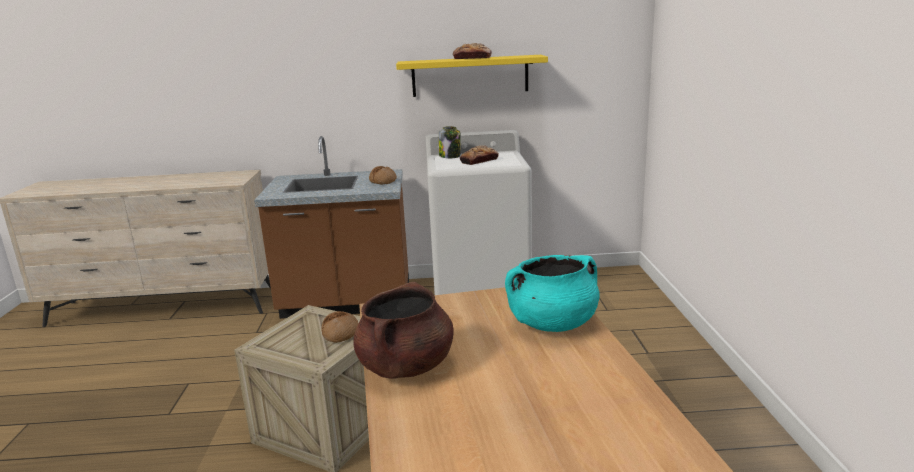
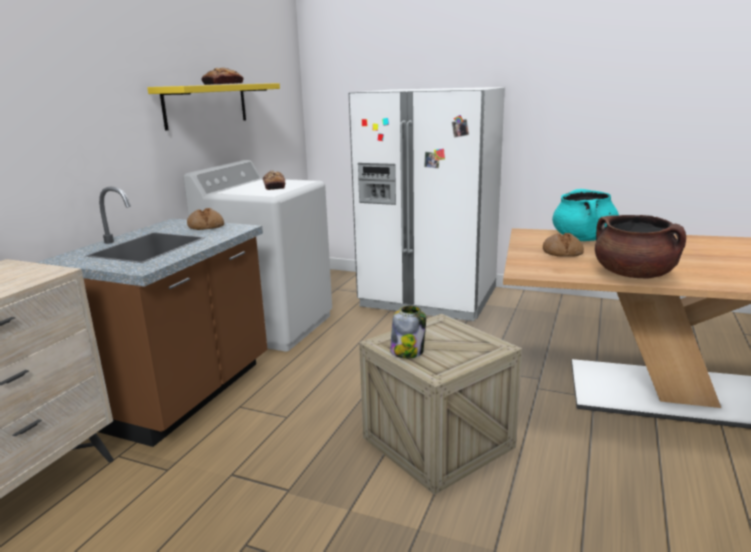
camera: 65 degrees left, 0 degrees up
bread [322,311,358,343] -> bread moved to [543,233,584,257]
jar [439,126,461,158] -> jar moved to [390,306,426,358]
none -> white fridge [349,87,505,321]

